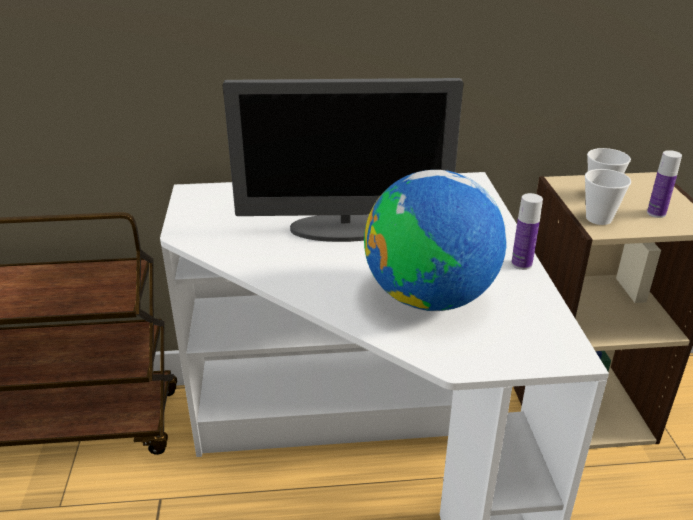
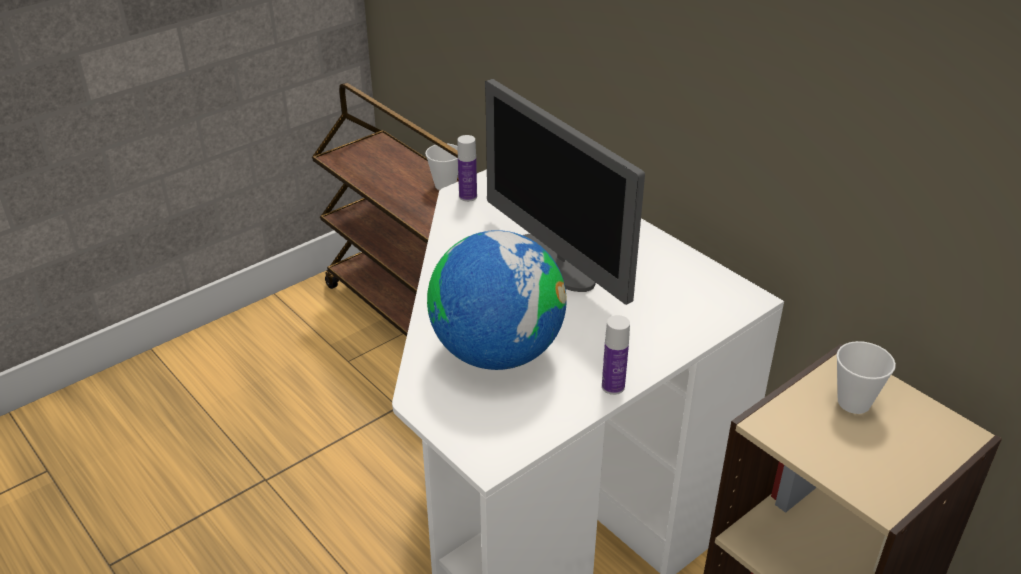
camera: 55 degrees right, 5 degrees up
cup [585,169,631,225] -> cup moved to [425,143,458,190]
bottle [647,150,682,218] -> bottle moved to [458,135,477,202]

